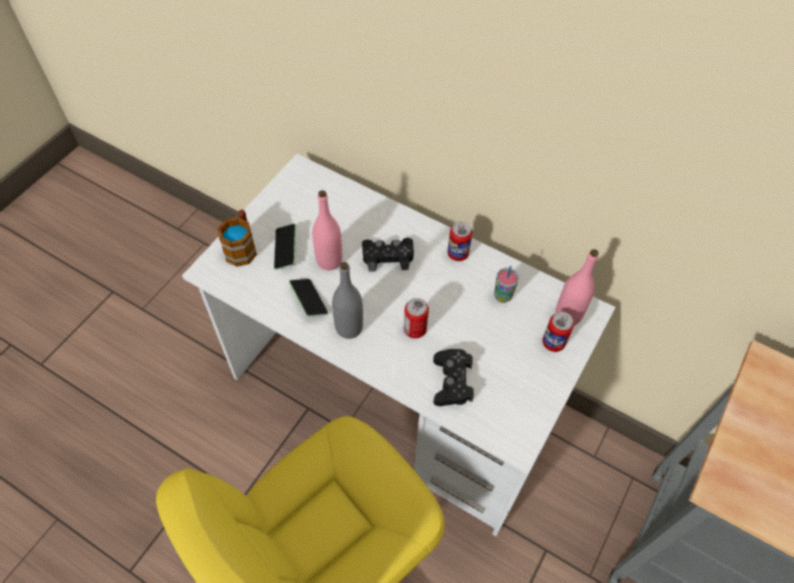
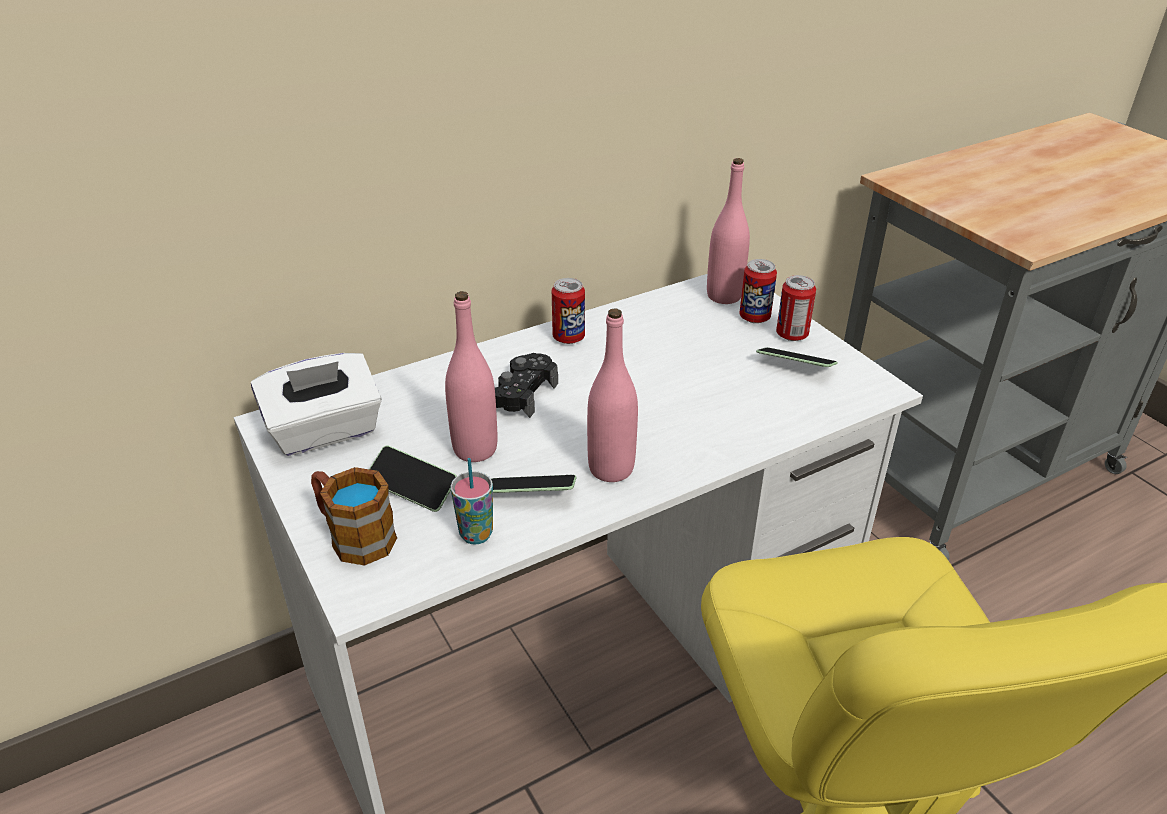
camera: 60 degrees left, 20 degrees down
grey bottle [332,262,363,339] -> pink bottle [587,308,638,482]
can [404,298,429,338] -> can moved to [776,275,816,341]
black game controller [433,349,474,406] -> none
cup [494,266,519,303] -> cup moved to [450,458,493,545]
none -> white tissue box [251,353,382,456]
none -> phone [756,347,838,367]

